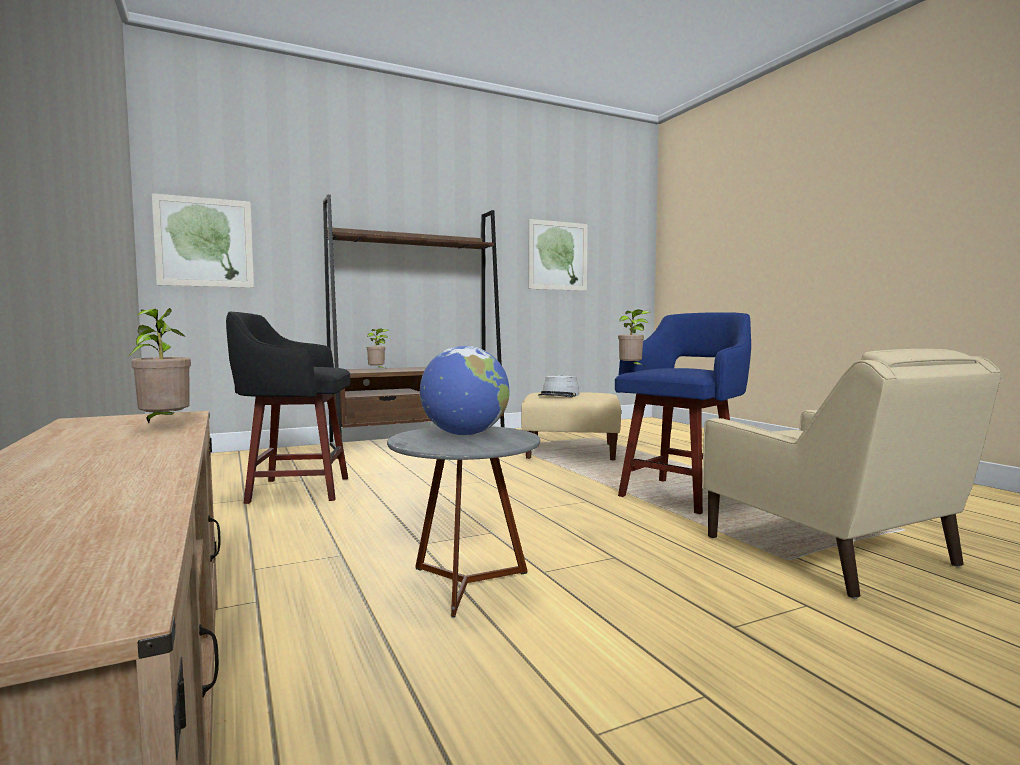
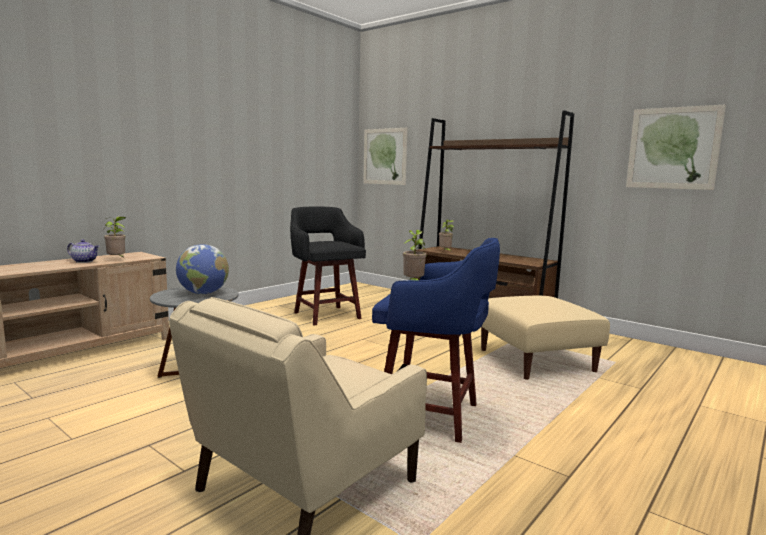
camera: 65 degrees right, 5 degrees up
grey hat [538,376,579,397] -> none
none -> teapot [67,239,99,263]

